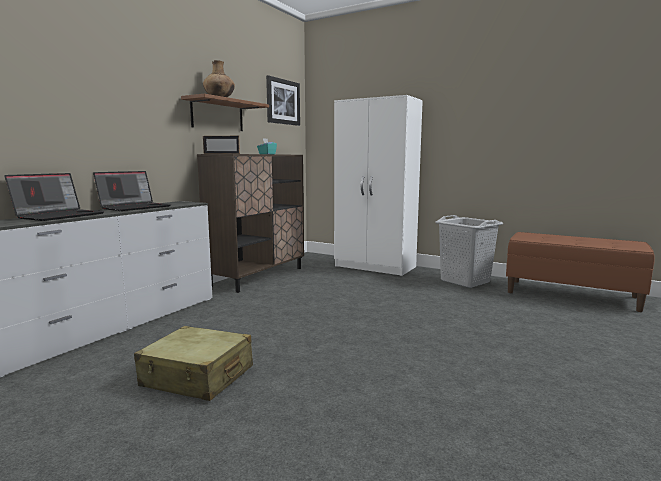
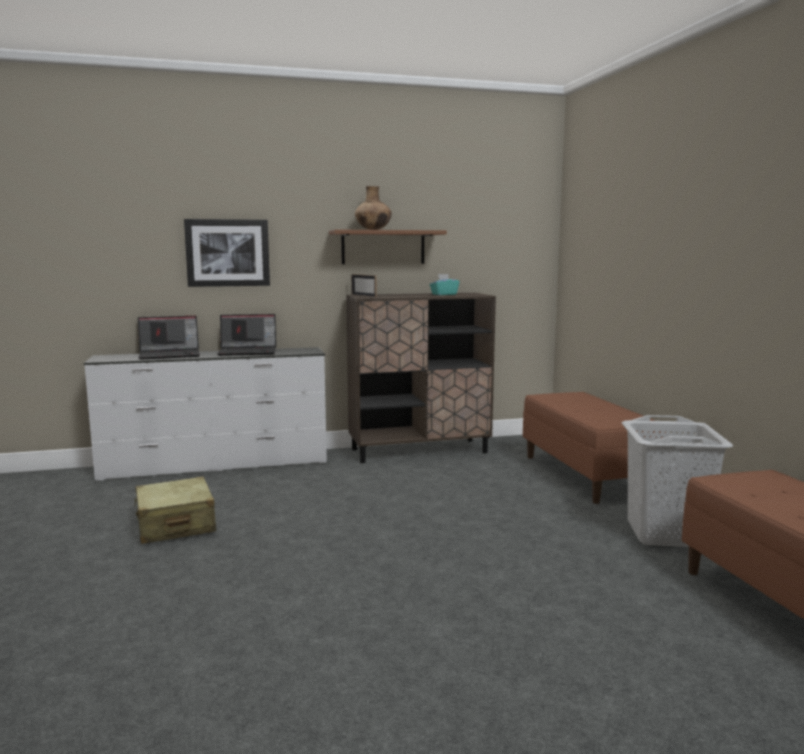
camera: 45 degrees right, 0 degrees up
picture [266,75,300,126] -> picture moved to [184,219,270,287]
white wardrobe [334,95,423,276] -> brown bench [523,392,666,504]

